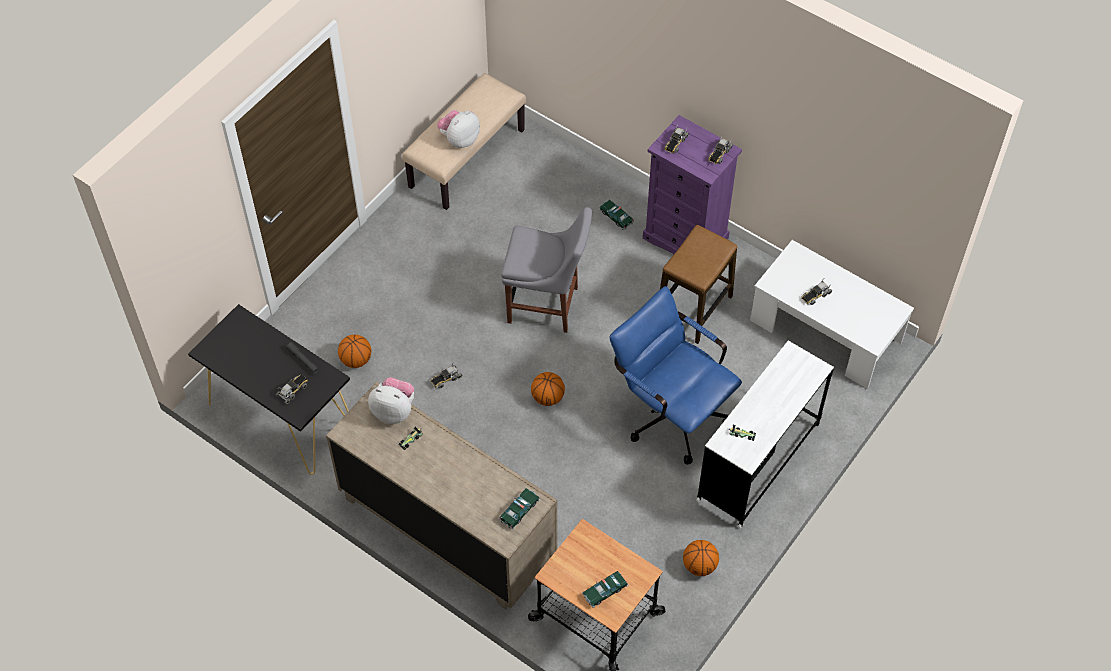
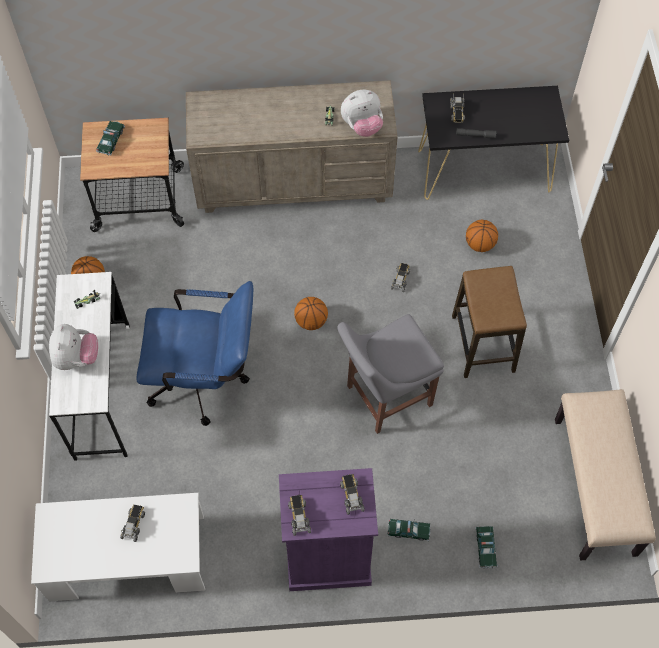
camera: 140 degrees right, 5 degrees up
plush toy [437,110,480,148] -> plush toy moved to [49,324,98,370]
toy car [499,488,540,529] -> toy car moved to [475,526,498,569]
stool [660,225,737,344] -> stool moved to [452,266,527,378]

